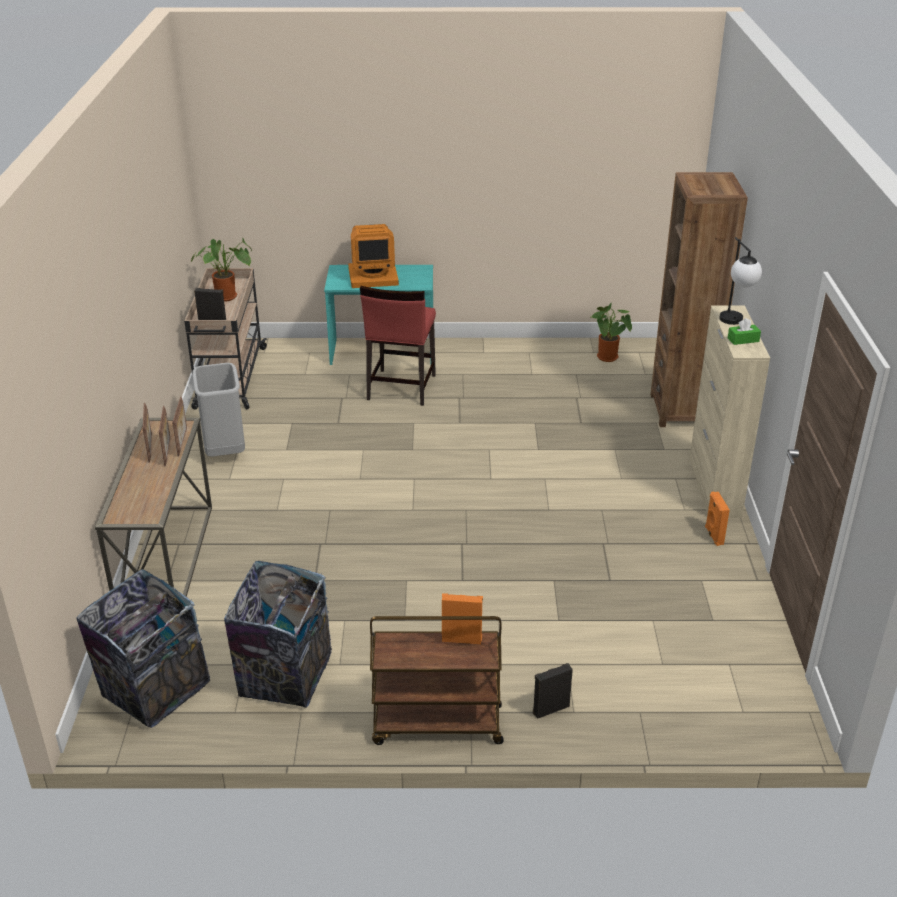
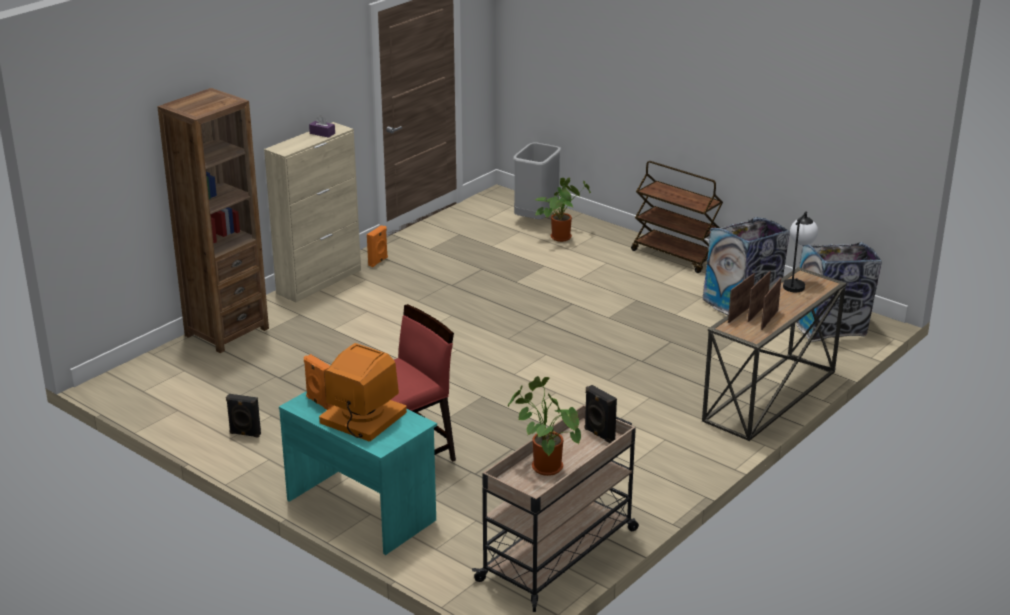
camera: 140 degrees left, 5 degrees down
grey trash can [192,363,245,457] -> grey trash can moved to [513,142,561,219]
orange speaker [442,593,483,644] -> orange speaker moved to [304,354,333,410]
black speaker [533,663,573,719] -> black speaker moved to [226,394,261,438]
potted plant [591,303,632,362] -> potted plant moved to [536,178,591,242]
table lamp [719,237,762,325] -> table lamp moved to [783,211,818,292]
green tissue box [728,318,761,345] -> purple tissue box [309,115,335,138]

